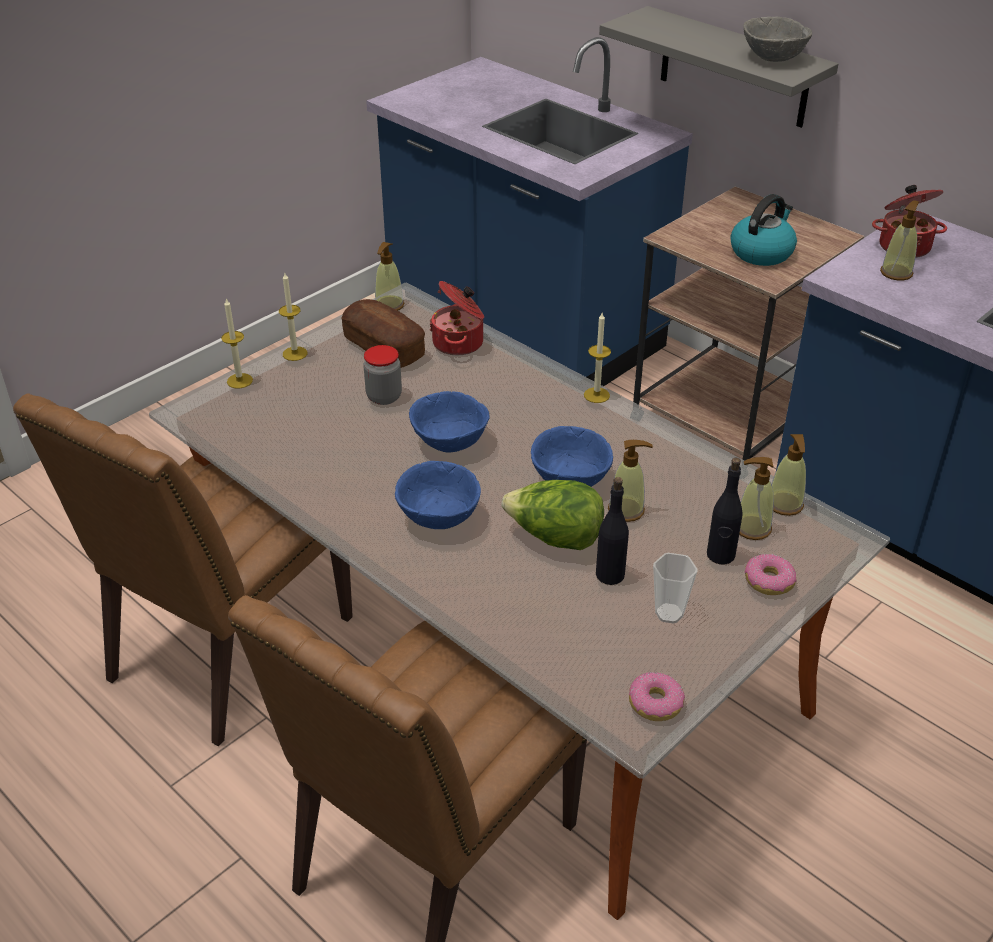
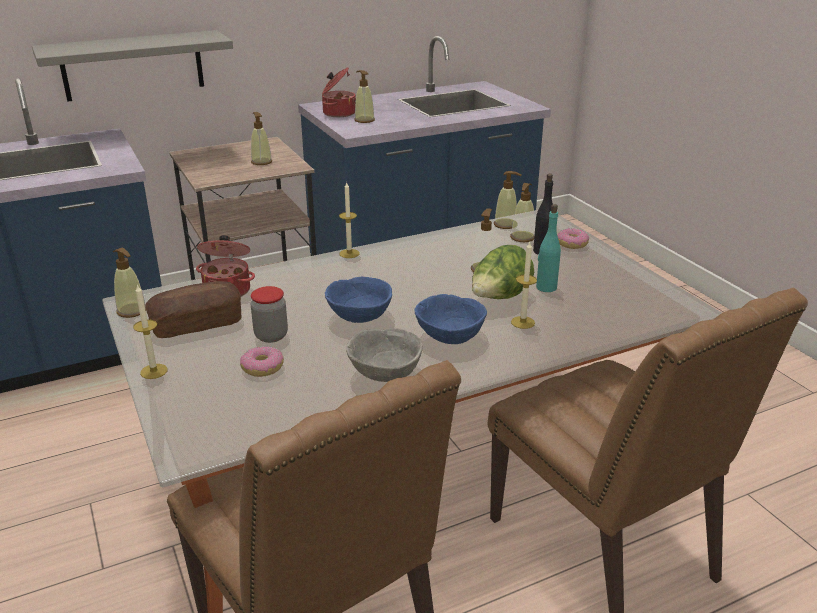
camera: 70 degrees left, 10 degrees down
candle [221,299,253,388] -> candle moved to [511,242,537,329]
blue bowl [531,426,613,487] -> none
black bottle [596,477,629,585] -> turquoise bottle [536,204,561,292]
donut [629,672,685,721] -> donut moved to [240,346,284,377]
cup [653,553,698,624] -> none
kettle [731,194,797,266] -> soap dispenser [251,112,272,165]
grey bowl [743,17,812,62] -> grey bowl moved to [346,328,423,382]

